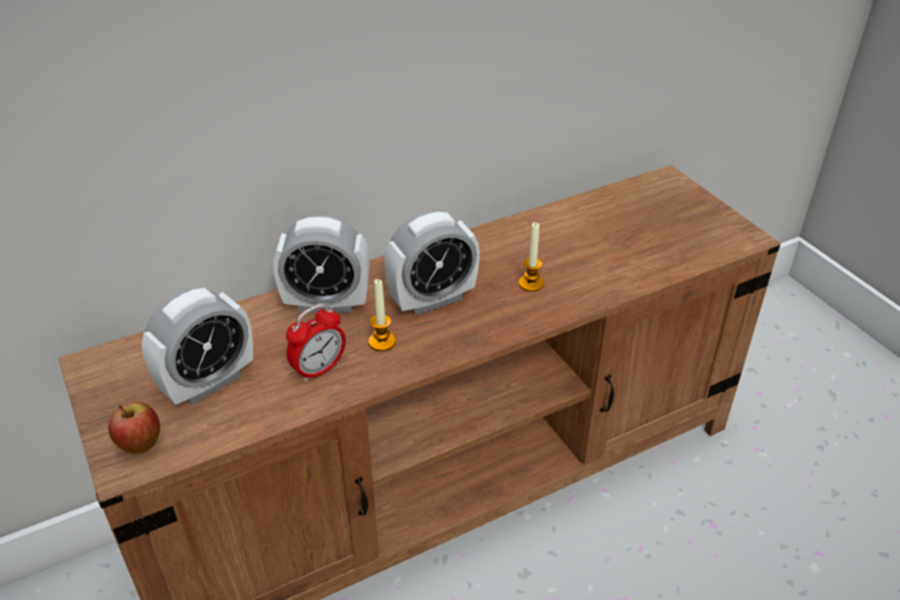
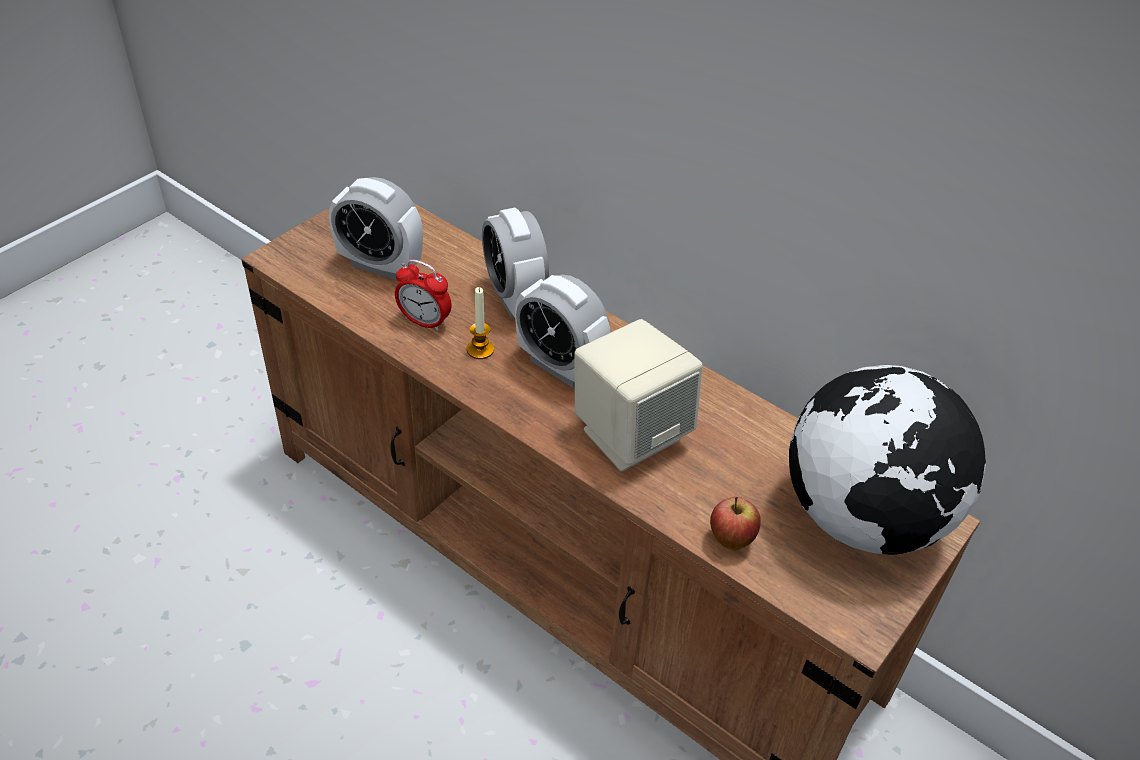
camera: 65 degrees right, 5 degrees up
apple [108,402,160,454] -> apple moved to [710,497,761,550]
candle [519,222,544,292] -> beige speaker [574,319,703,472]
none -> globe [789,365,986,555]

